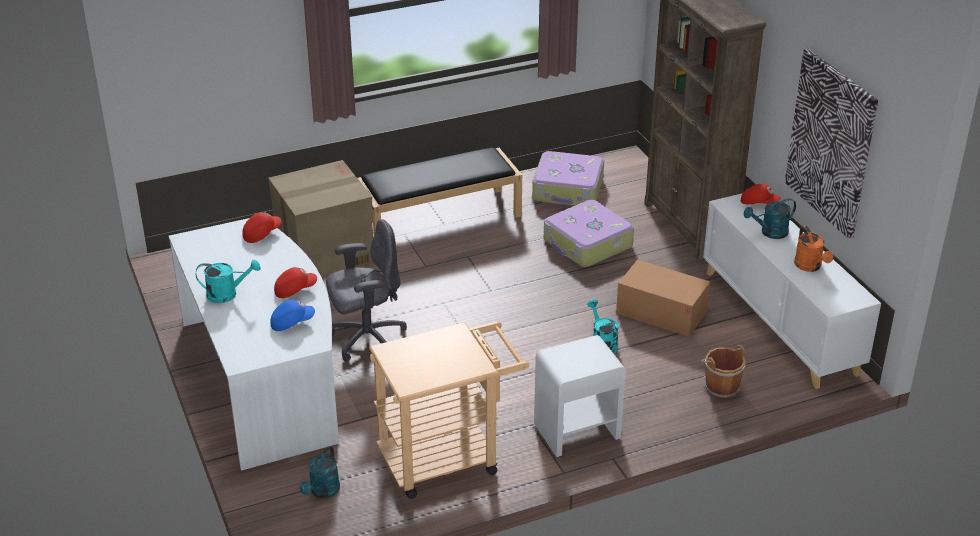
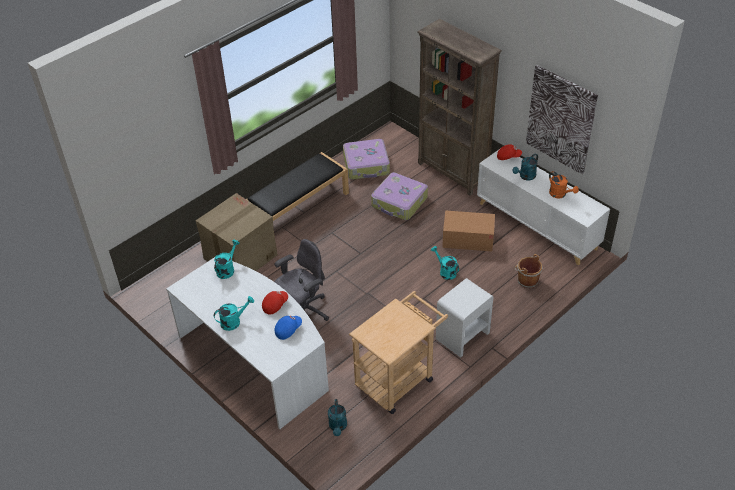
camera: 20 degrees left, 10 degrees up
red cap [242,212,282,243] -> turquoise watering can [214,240,239,279]

